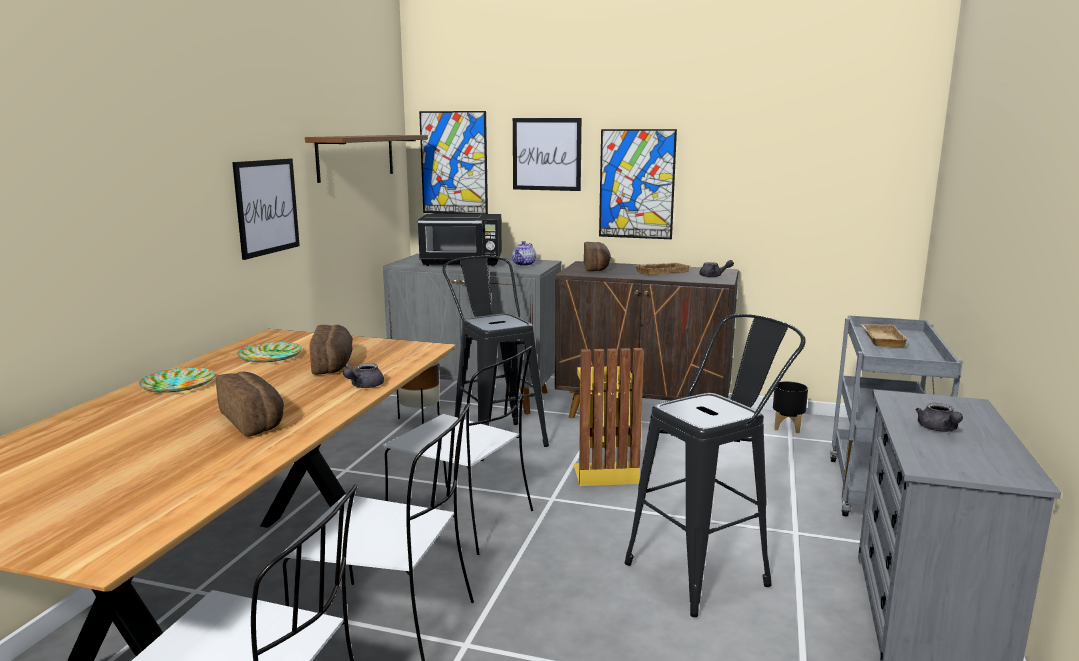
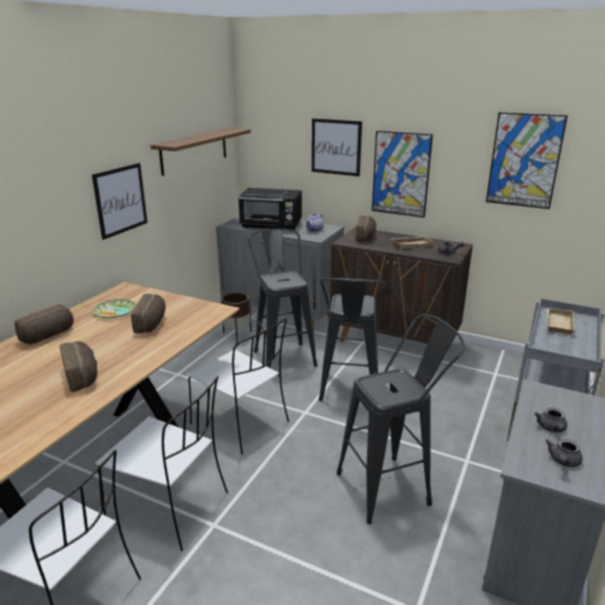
camera: 10 degrees right, 10 degrees up
plate [139,367,215,393] -> bread [14,304,74,344]
grey teapot [343,363,384,388] -> grey teapot moved to [546,439,583,467]
picture [419,111,488,214] -> picture moved to [486,112,568,209]
yellow trash can [573,348,644,486] -> black stool [319,278,387,401]
black planter [773,381,808,433] -> none

